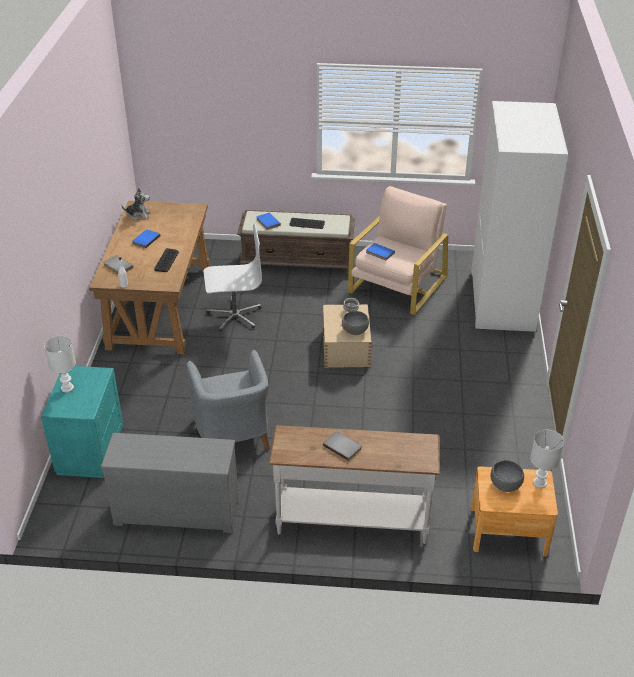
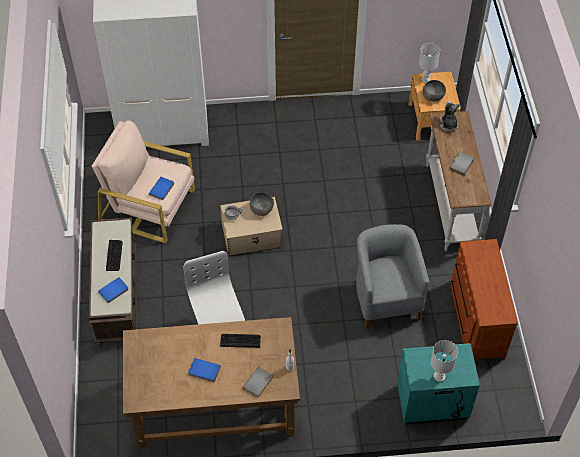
camera: 100 degrees left, 15 degrees up
grey dresser [101,433,239,533] -> brown dresser [451,239,518,360]
plush toy [121,188,150,220] -> plush toy moved to [440,101,460,131]
grey armchair [187,350,270,451] -> grey armchair turned 75 degrees counterclockwise [354,224,429,329]

